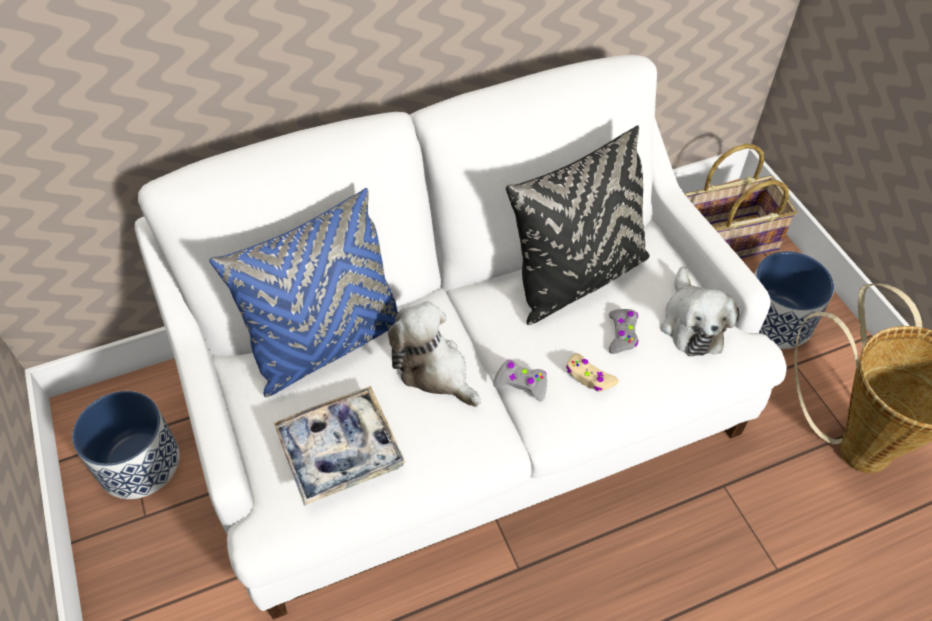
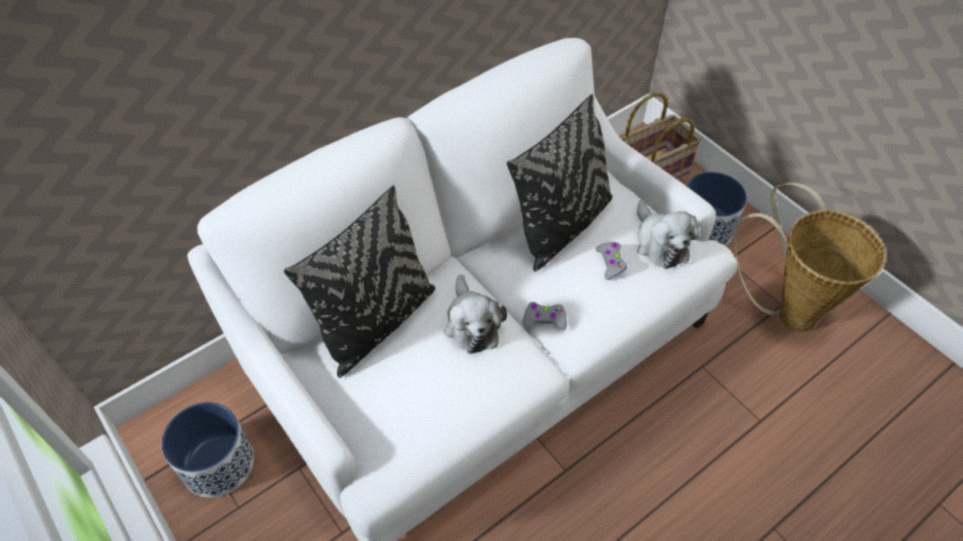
camera: 15 degrees left, 0 degrees up
blue pillow [209,188,398,397] -> black pillow [284,186,435,378]
tray [274,386,405,506] -> none
plush toy [388,301,481,407] -> plush toy turned 135 degrees counterclockwise [444,274,507,354]
beige game controller [566,353,619,392] -> none

